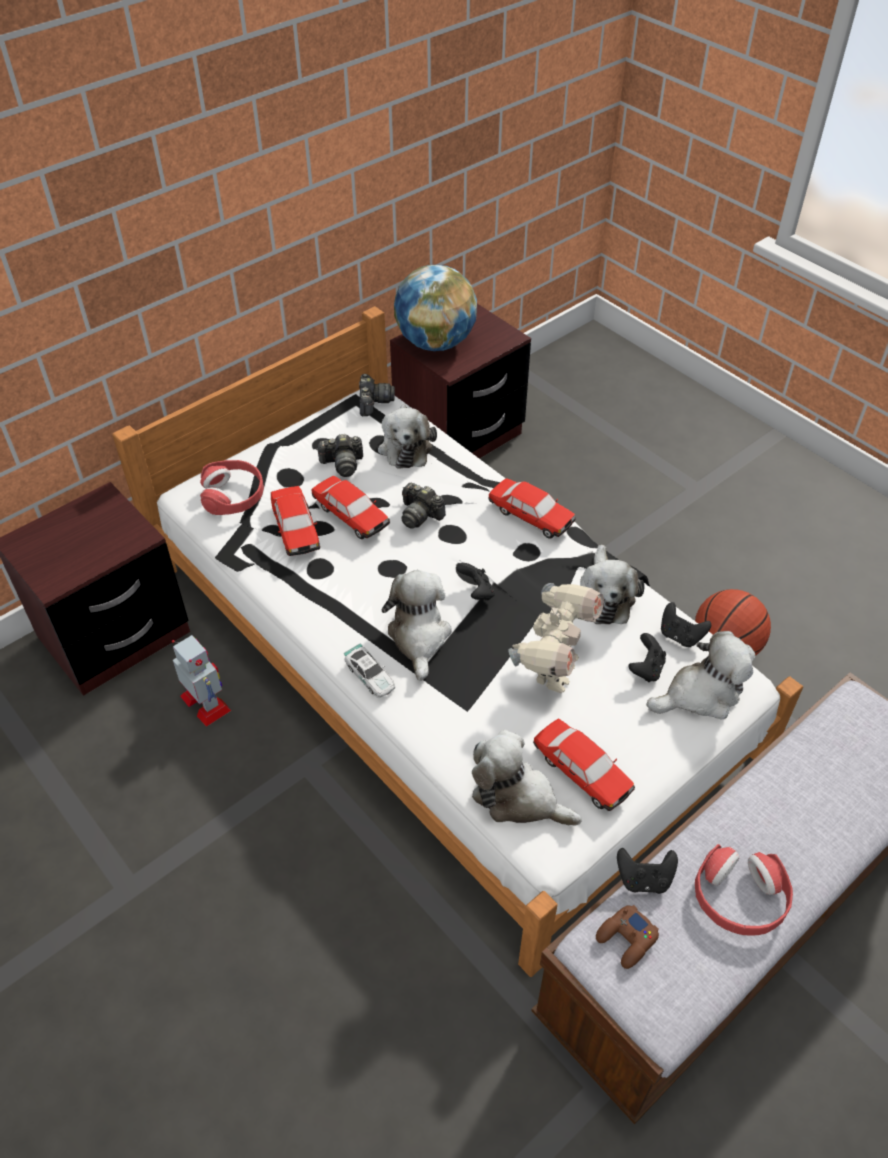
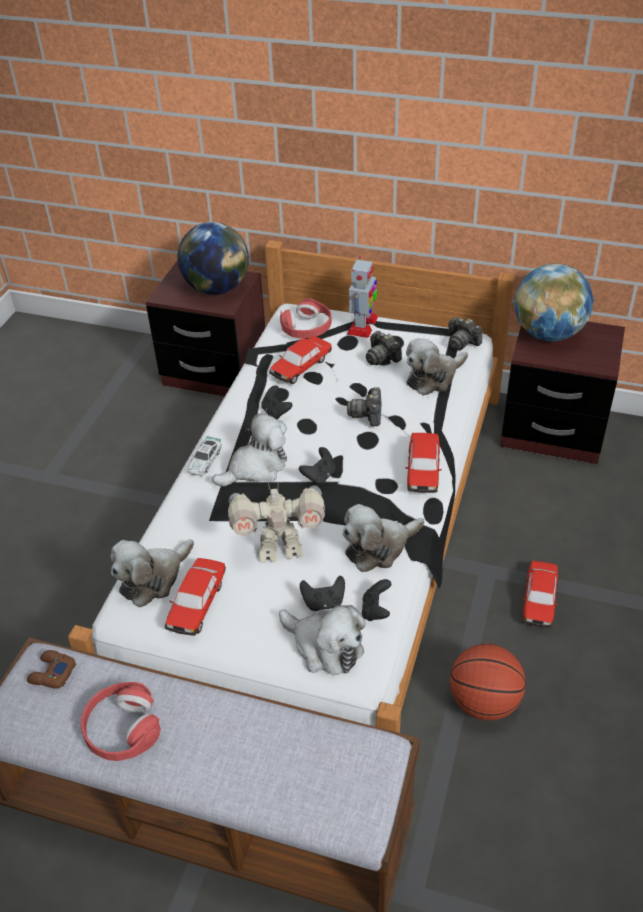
camera: 60 degrees right, 5 degrees down
toy robot [172,635,231,727] -> toy robot moved to [347,256,378,338]
toy car [311,476,390,539] -> toy car moved to [523,561,558,628]
camera [359,374,395,416] -> camera turned 75 degrees clockwise [448,317,483,351]
plush toy [472,730,582,826] -> plush toy turned 135 degrees counterclockwise [111,539,194,608]
black game controller [617,848,678,894] -> black game controller moved to [261,385,292,419]
none -> globe [177,222,249,295]

